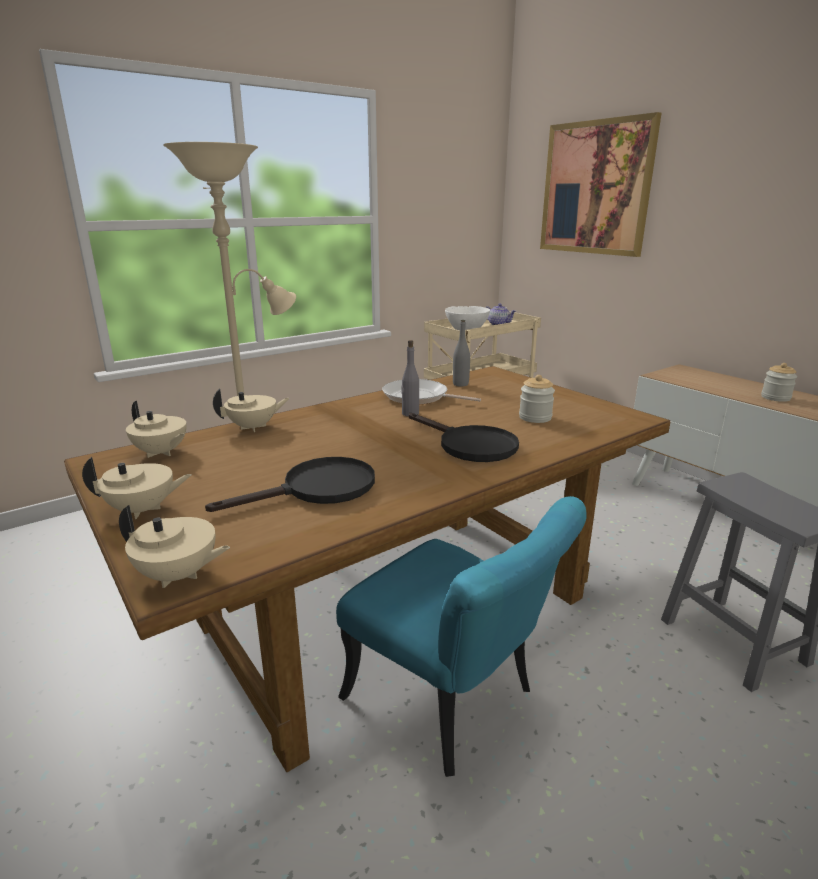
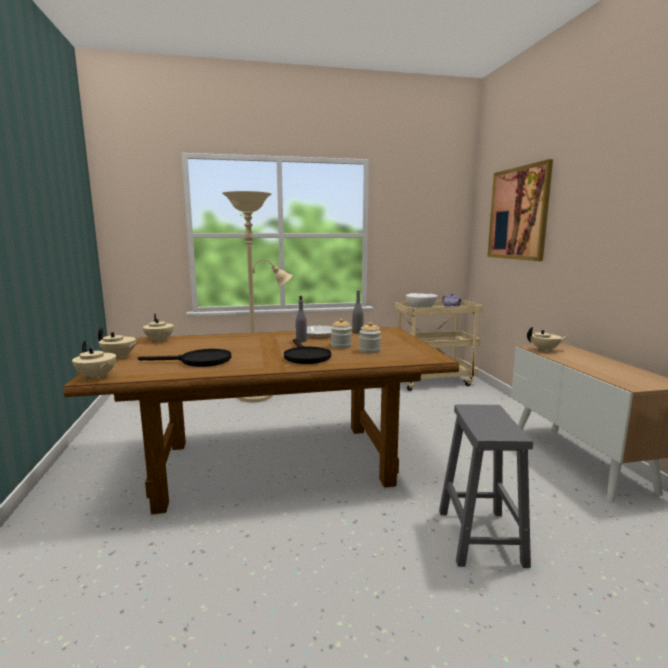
camera: 25 degrees right, 10 degrees down
beige teapot [213,389,290,432] -> beige teapot moved to [527,327,568,352]
turquoise chair [336,496,587,777] -> none
jar [761,363,797,402] -> jar moved to [331,319,352,349]

